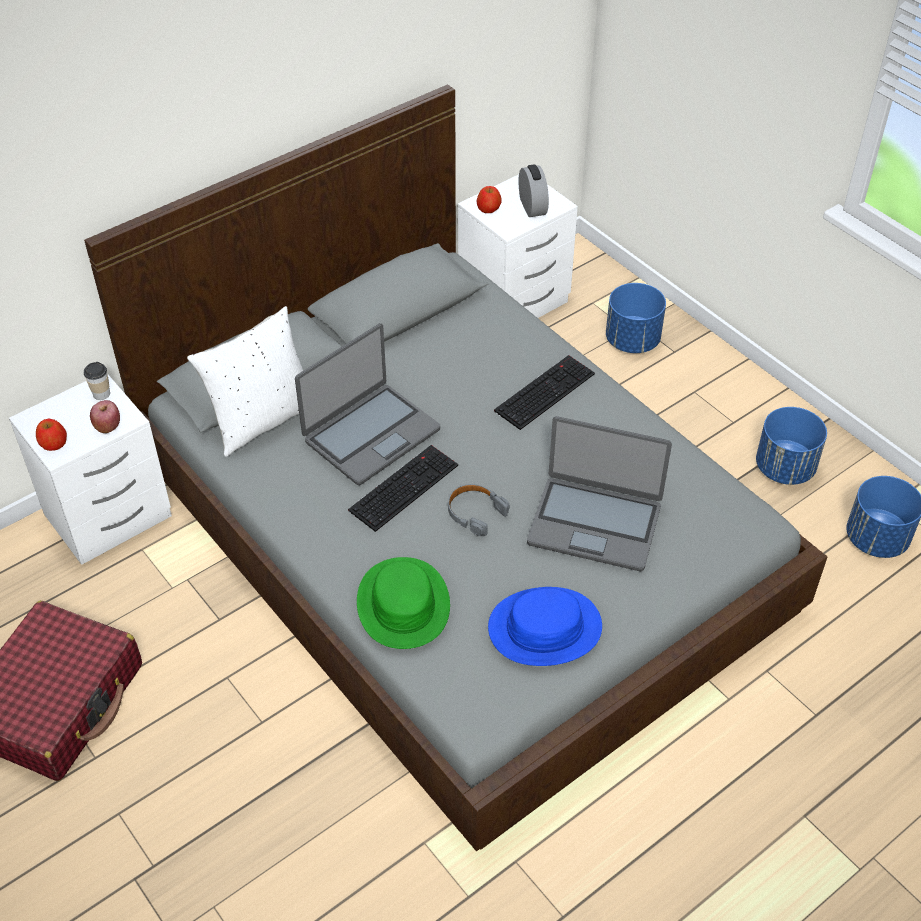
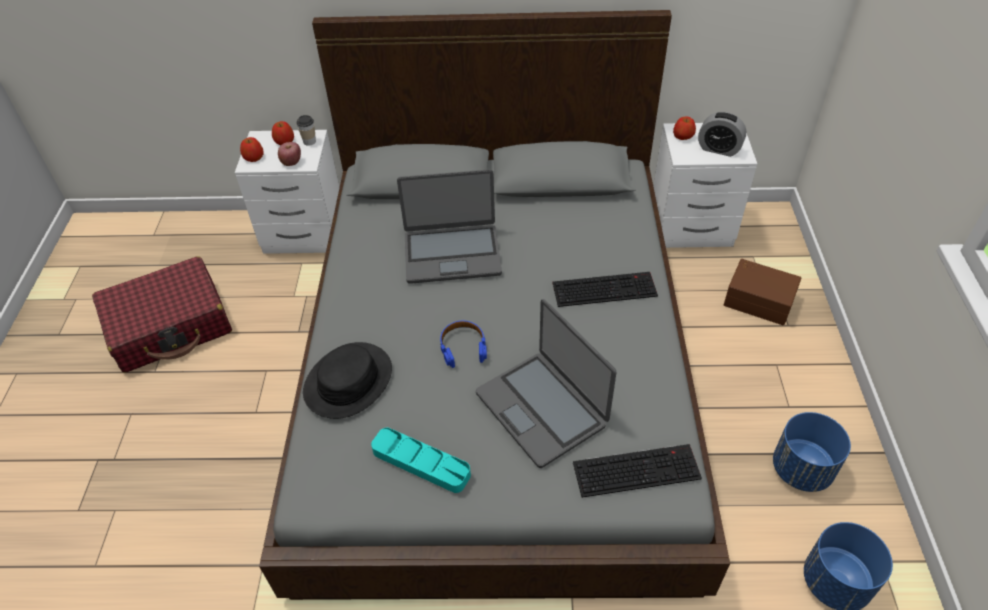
camera: 40 degrees right, 0 degrees up
white pillow [187,306,303,457] -> none
keyboard [348,445,458,532] -> keyboard moved to [573,444,702,498]
green hat [357,557,450,649] -> black hat [303,342,392,419]
grey headphones [448,484,510,536] -> blue headphones [440,321,487,368]
blue hat [488,587,602,666] -> turquoise tray [371,427,471,493]
alarm clock [519,165,549,217] -> alarm clock turned 90 degrees clockwise [698,112,747,157]
blue planter [606,283,666,353] -> brown storage box [724,259,801,325]
none -> apple [272,121,294,145]

